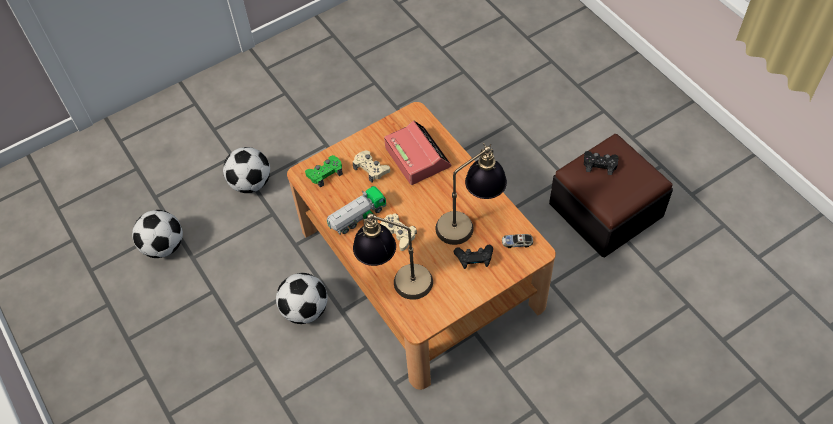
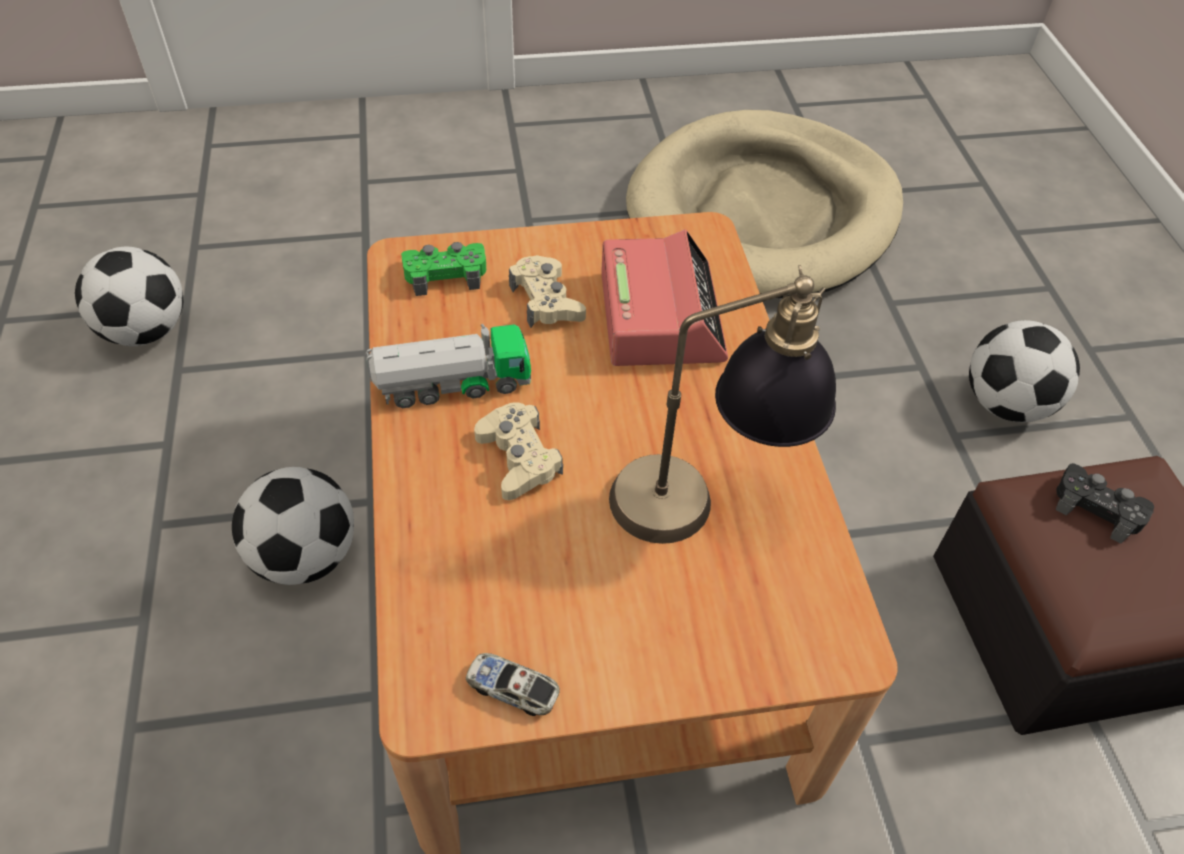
camera: 20 degrees right, 5 degrees down
football [223,147,270,193] -> football moved to [969,320,1080,422]
table lamp [353,213,433,300] -> none
black game controller [454,245,493,269] -> none
toy car [502,234,533,248] -> toy car moved to [466,653,560,716]
none -> beige dog bed [626,110,903,298]

